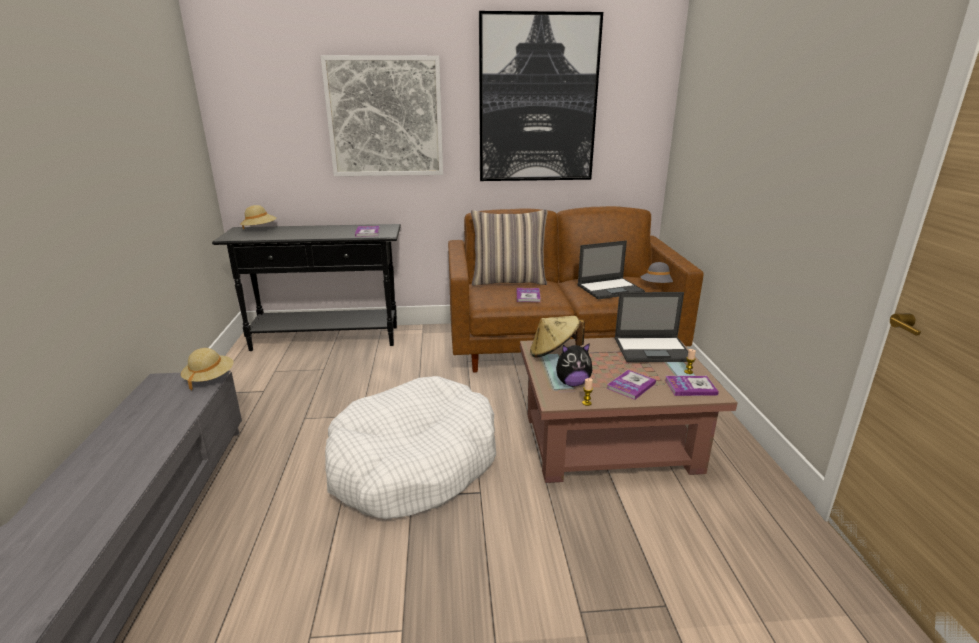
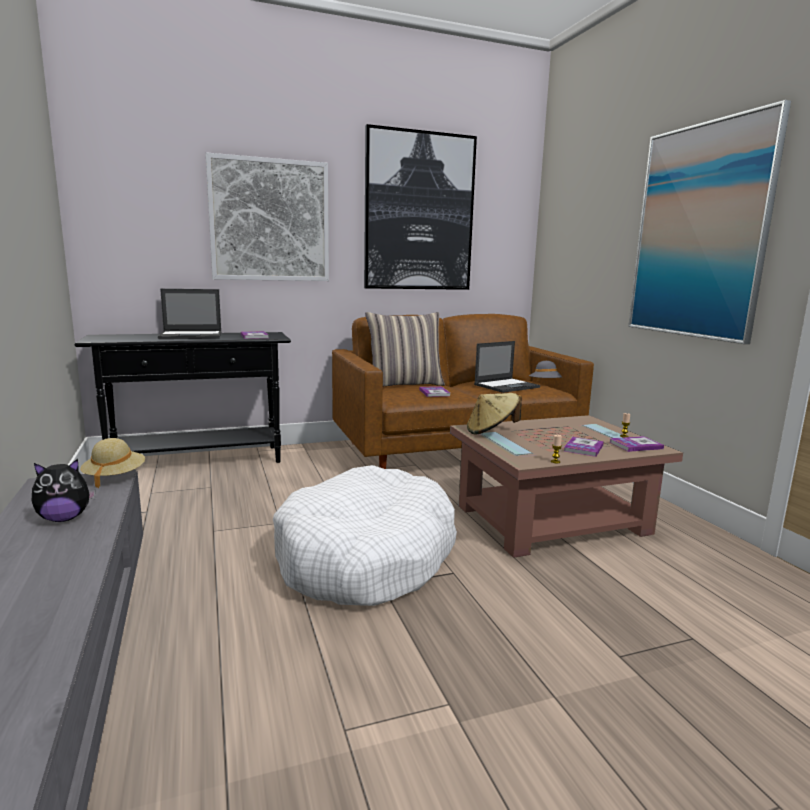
camera: 15 degrees left, 10 degrees down
beige hat [240,205,277,229] -> none
plush toy [556,343,592,387] -> plush toy moved to [32,459,96,522]
laptop [615,292,688,362] -> laptop moved to [158,289,221,339]
none -> picture [628,100,791,344]

